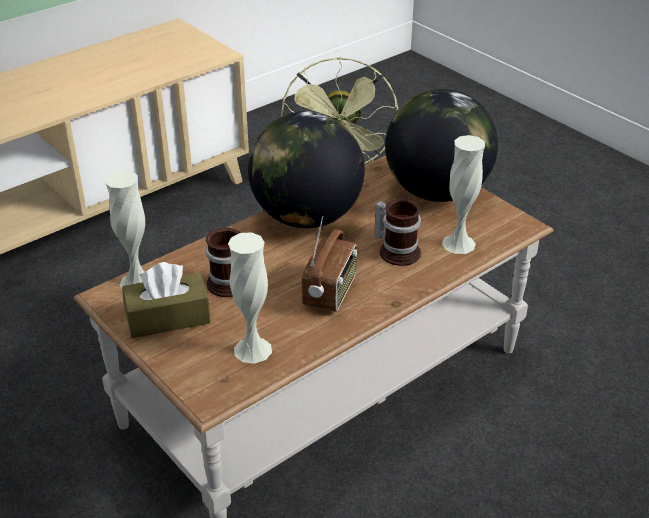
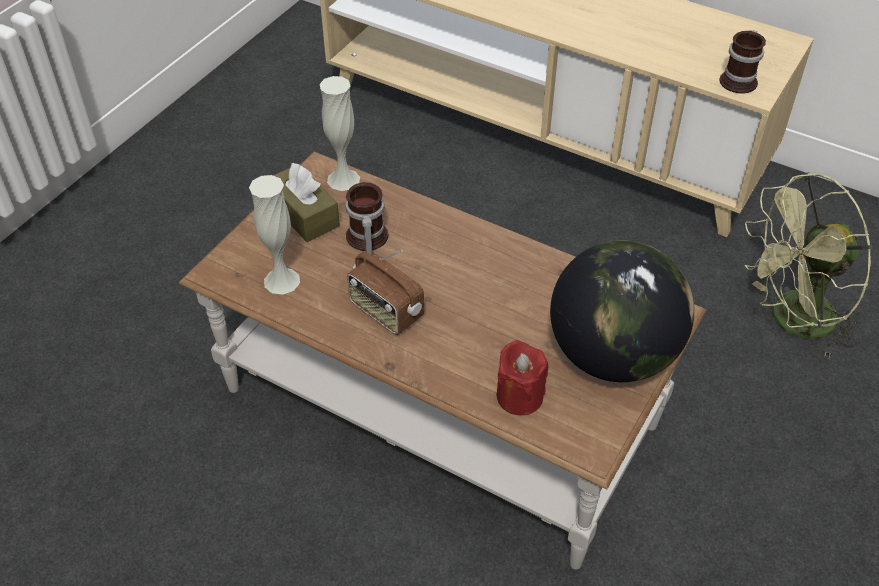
camera: 70 degrees right, 10 degrees up
globe [248,111,365,228] -> none
radio [302,216,357,312] -> radio turned 45 degrees clockwise [347,250,424,335]
mug [374,199,421,266] -> mug moved to [719,30,766,94]
white vase [442,135,485,254] -> red candle [496,340,548,415]

